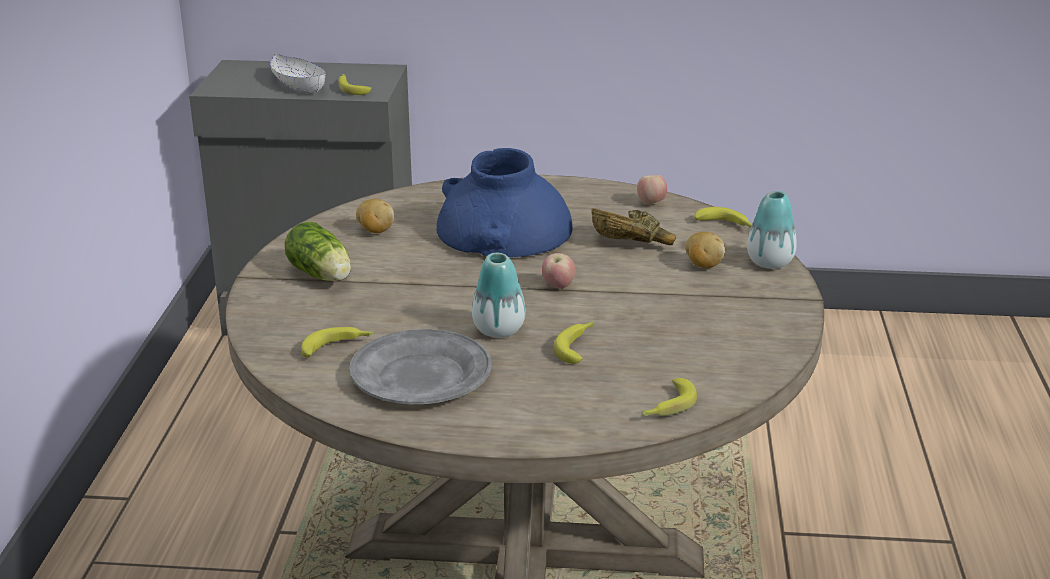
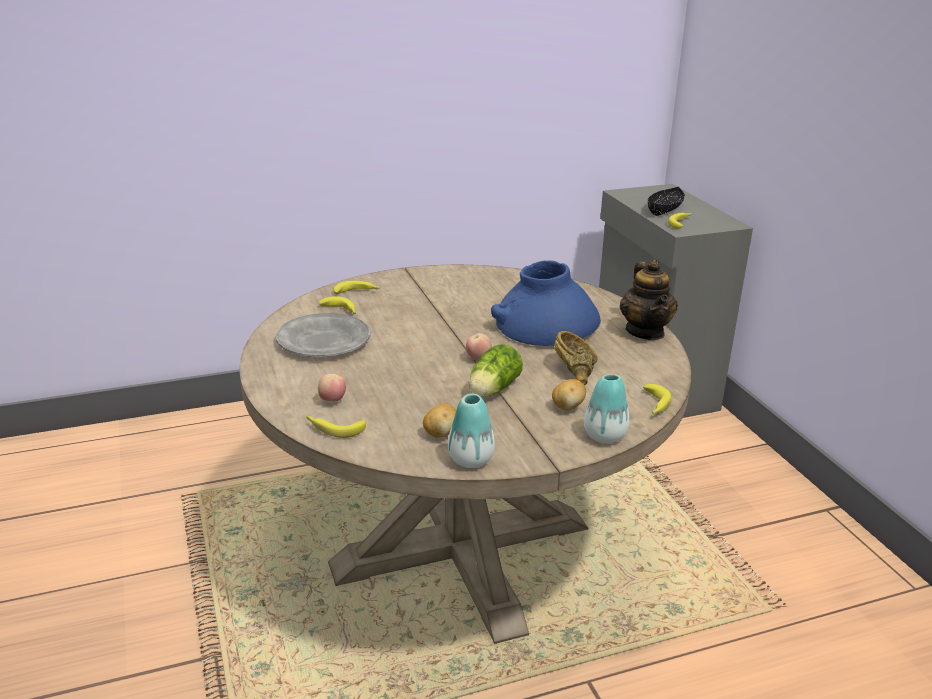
camera: 65 degrees right, 0 degrees up
white bowl [270,53,326,93] -> black bowl [648,186,685,216]
lettuce [285,221,351,281] -> lettuce moved to [469,344,523,397]
potato [356,199,394,233] -> potato moved to [423,404,456,438]
vase [472,253,525,338] -> vase moved to [448,394,495,468]
banana [553,321,593,364] -> banana moved to [333,281,380,294]
apple [637,175,667,205] -> apple moved to [318,374,346,402]
none -> teapot [620,259,678,340]

